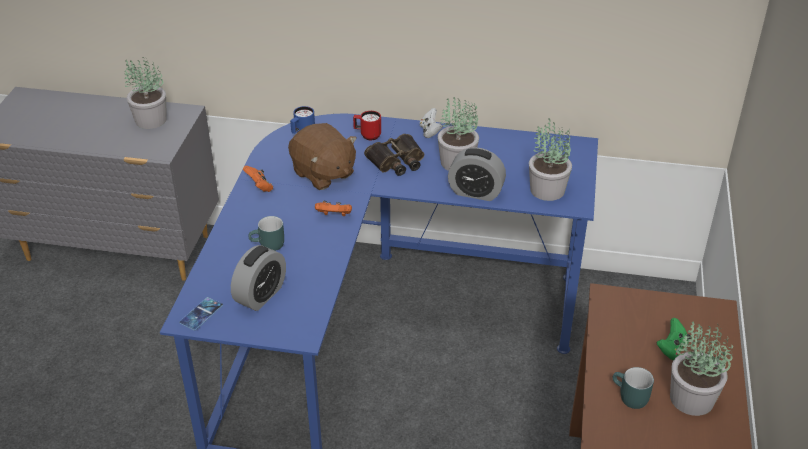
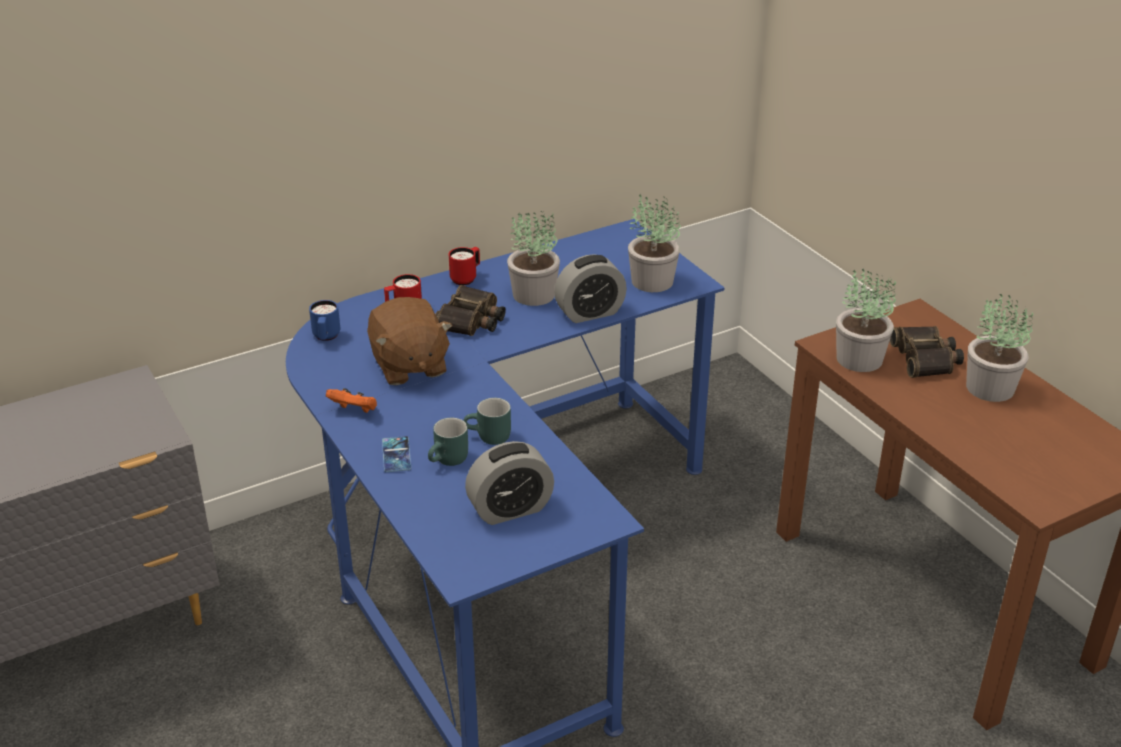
camera: 40 degrees left, 5 degrees down
potted plant [124,57,167,129] -> potted plant moved to [836,268,896,372]
phone [179,297,223,331] -> phone moved to [382,436,412,472]
alarm clock [231,245,286,311] -> alarm clock turned 75 degrees clockwise [465,441,554,525]
brown plush toy [288,123,357,190] -> brown plush toy turned 60 degrees clockwise [367,297,452,385]
orange game controller [315,201,352,216] -> none
white game controller [420,108,443,138] -> red mug [449,247,480,285]
turquoise mug [613,367,654,409] -> turquoise mug moved to [464,398,511,445]
green game controller [656,318,690,360] -> binoculars [890,326,964,378]

